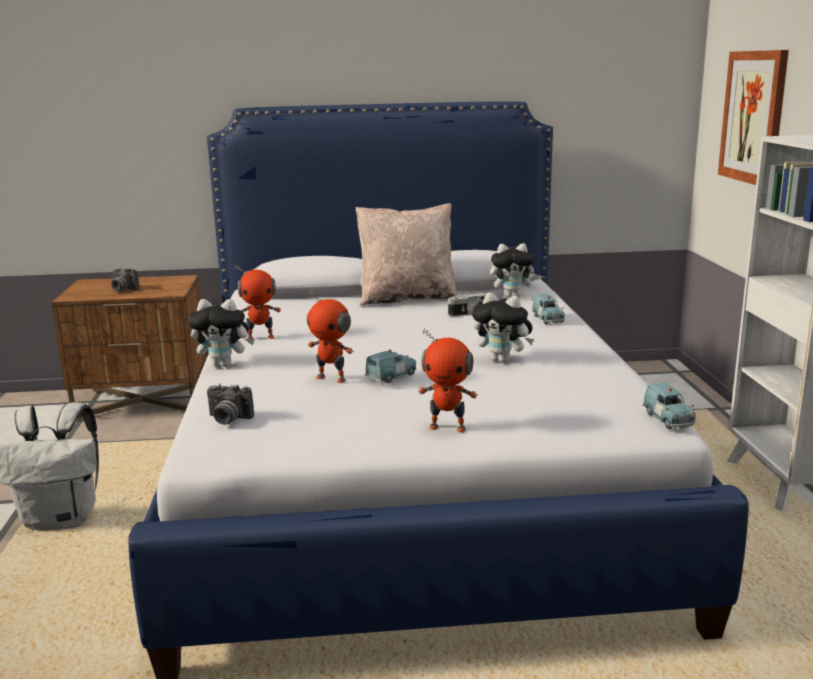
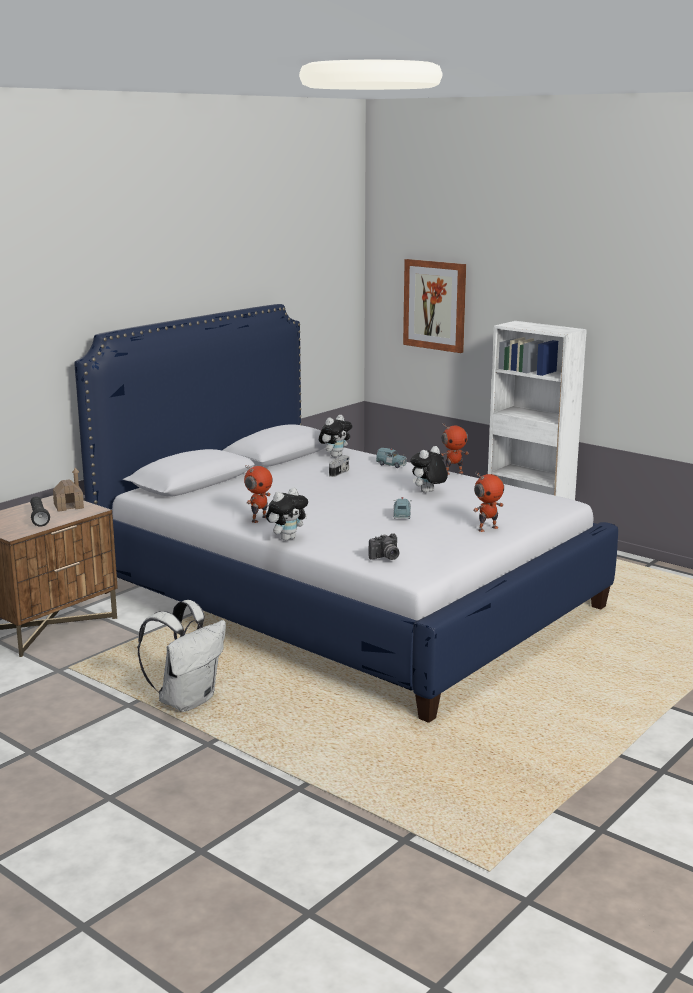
camera: 45 degrees left, 0 degrees up
camera [112,268,140,291] -> black flashlight [30,496,50,527]
toy robot [307,290,353,383] -> toy robot moved to [441,422,469,475]
beige pillow [355,203,457,306] -> none
plush toy [472,292,535,363] -> plush toy turned 150 degrees clockwise [410,446,448,493]
blue toy car [642,382,696,429] -> none
none -> toy house [53,468,84,512]

